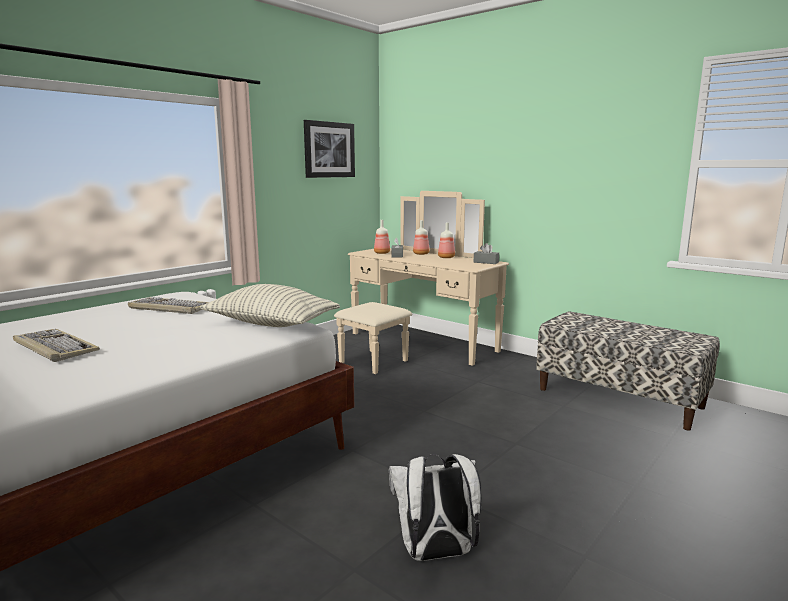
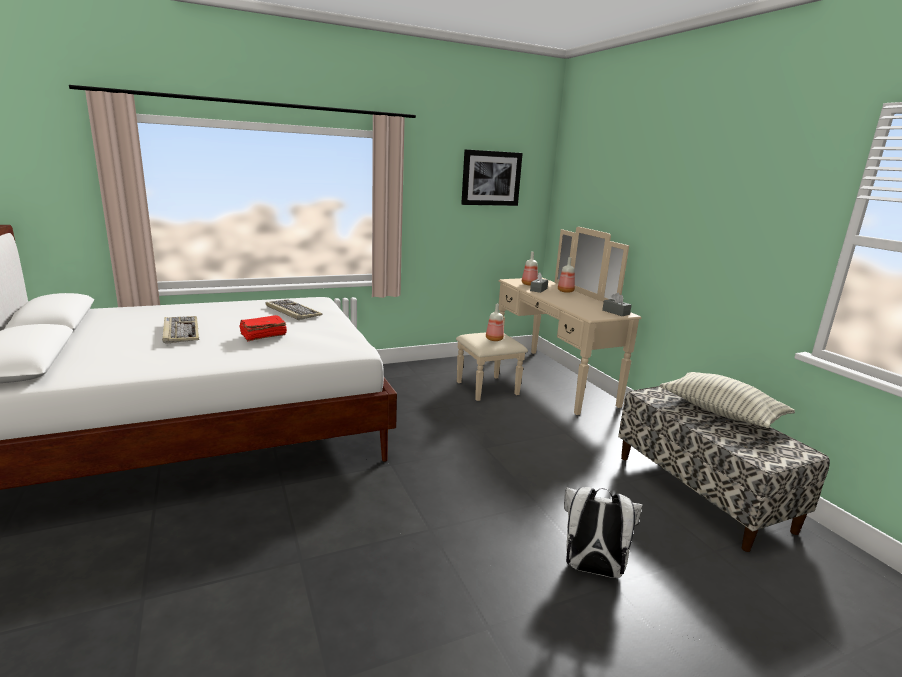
camera: 25 degrees right, 5 degrees up
pillow [200,284,340,327] -> pillow moved to [660,372,795,428]
white backpack [389,454,482,561] -> white backpack moved to [564,487,643,578]
bottle [438,222,455,258] -> bottle moved to [486,304,504,341]
none -> red book [239,315,287,341]

